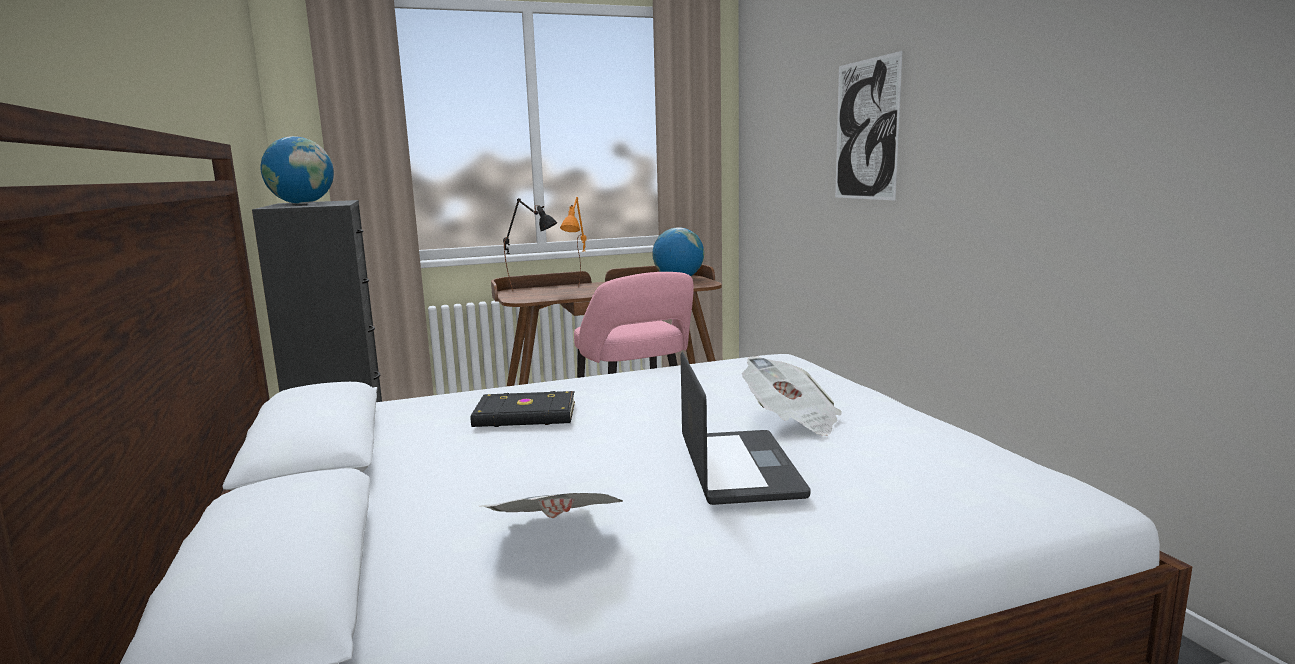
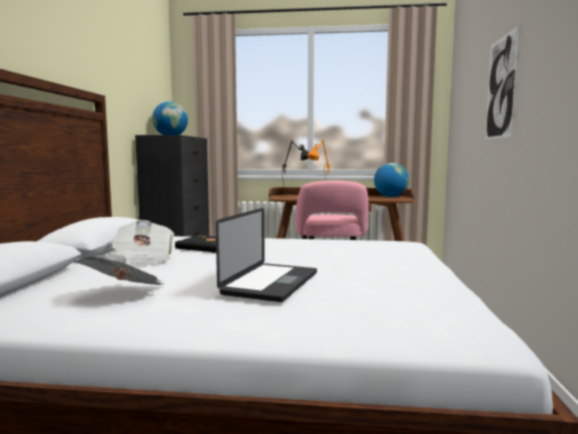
camera: 25 degrees right, 5 degrees down
newspaper [742,356,842,436] -> newspaper moved to [111,220,174,268]

